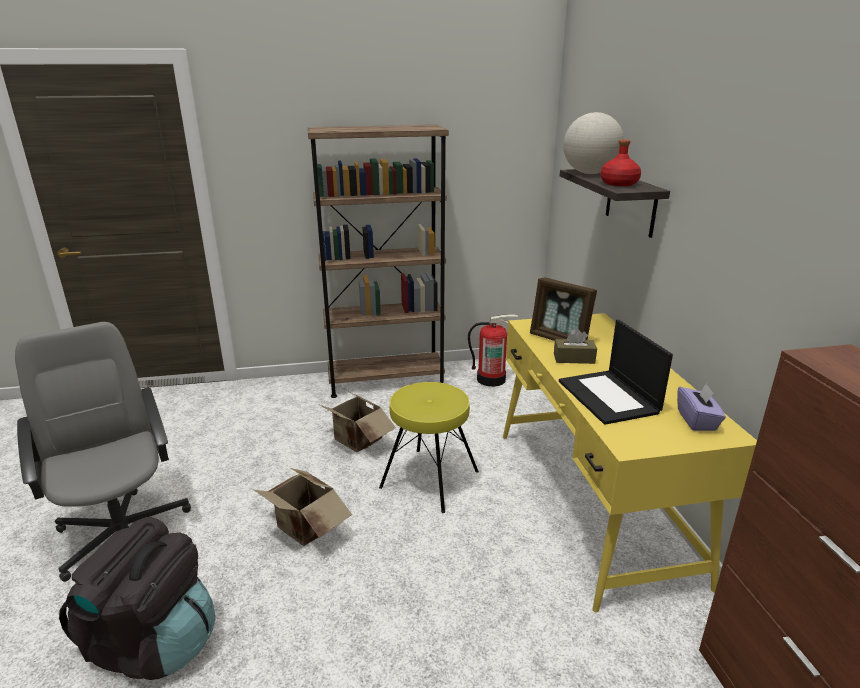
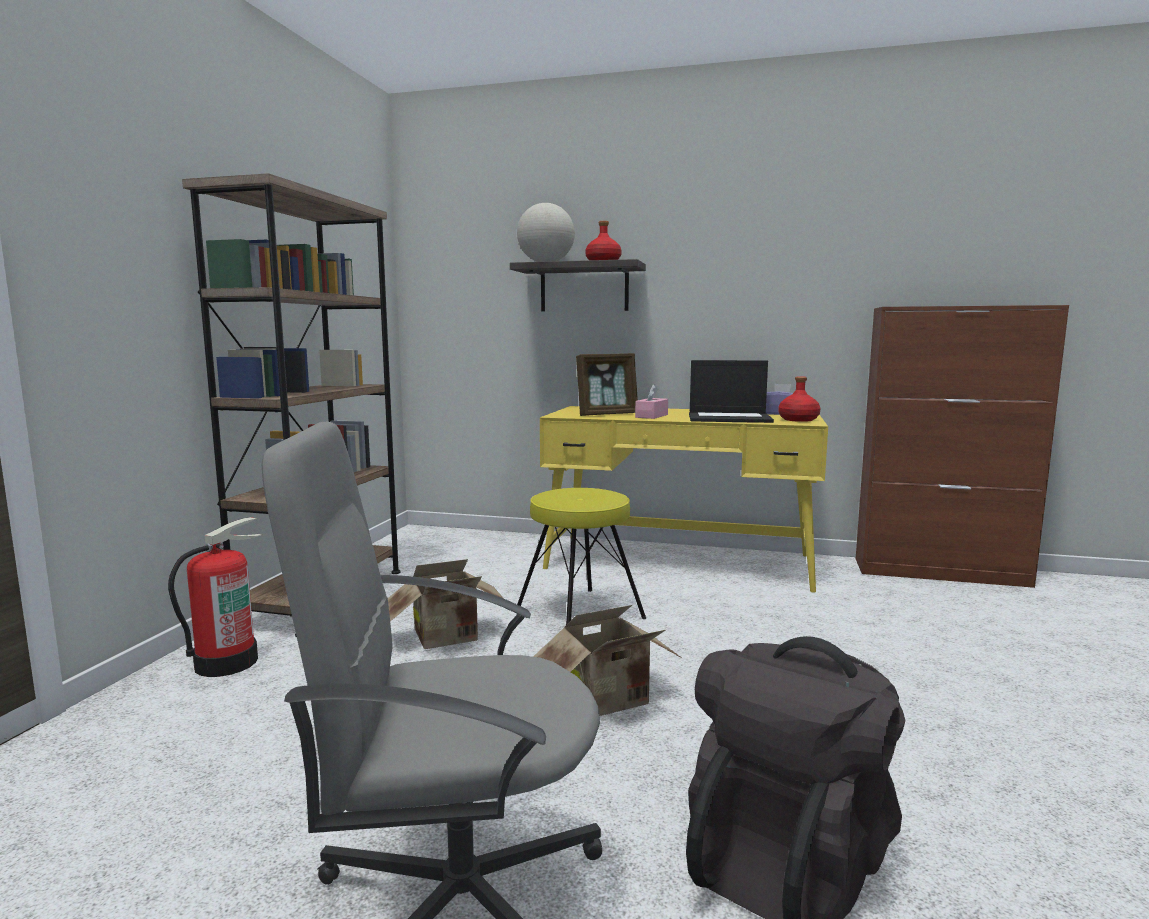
camera: 65 degrees left, 15 degrees down
fire extinguisher [468,314,518,387] -> fire extinguisher moved to [168,517,262,677]
brown tissue box [554,329,597,364] -> pink tissue box [635,384,668,419]
none -> red bottle [778,376,820,422]

